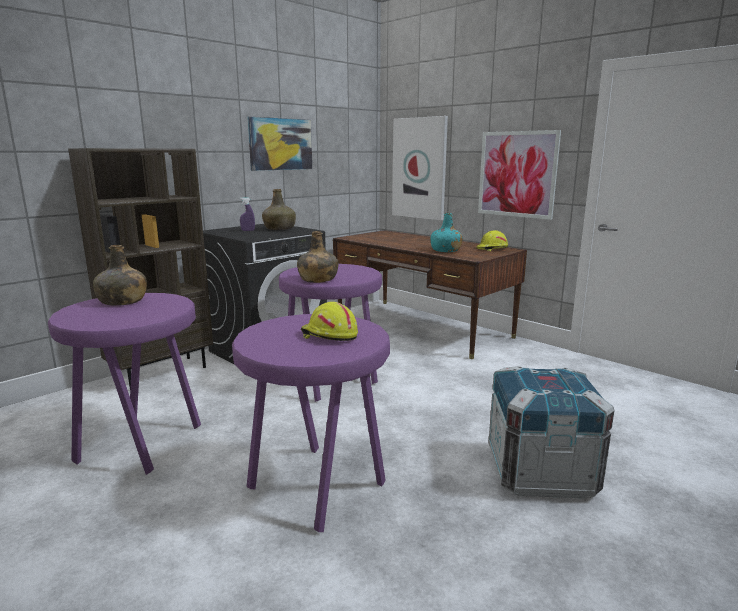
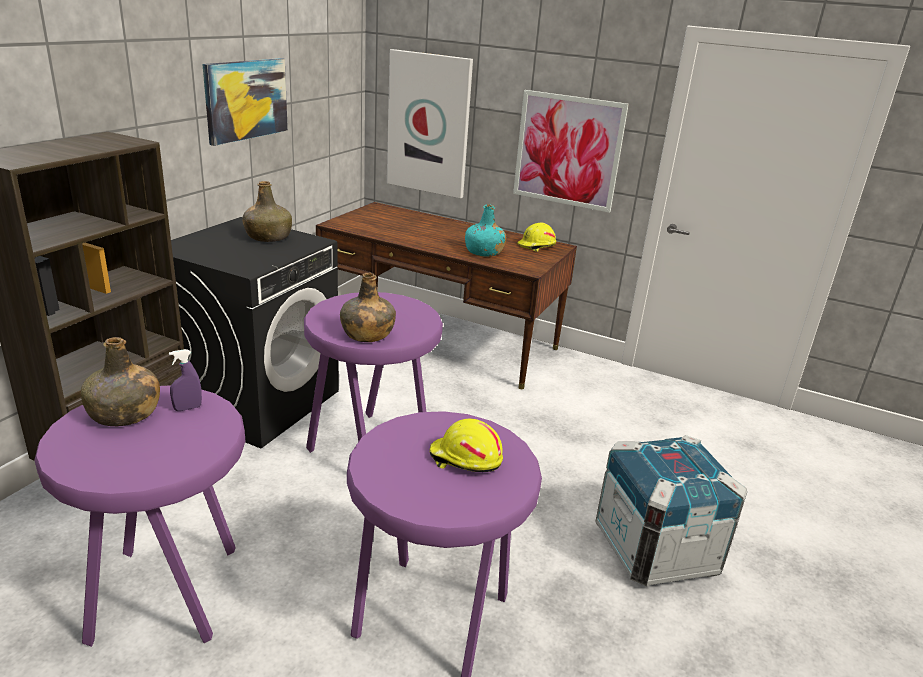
camera: 20 degrees left, 10 degrees up
purple spray bottle [240,198,255,231] -> purple spray bottle moved to [169,349,202,411]

